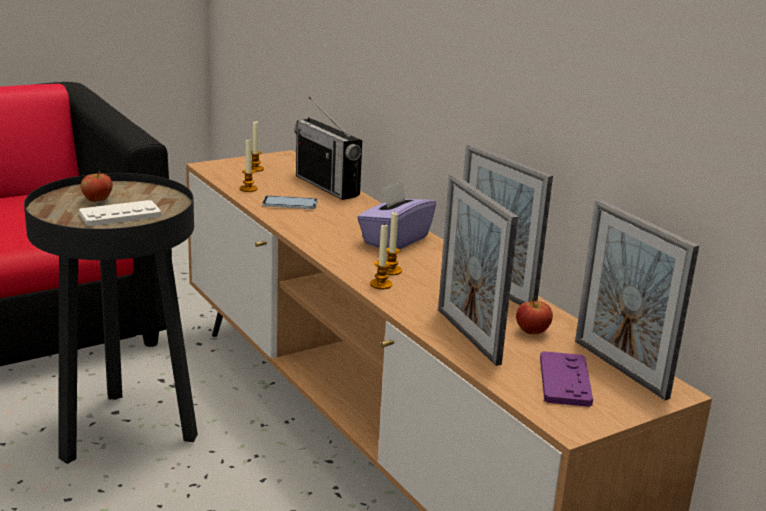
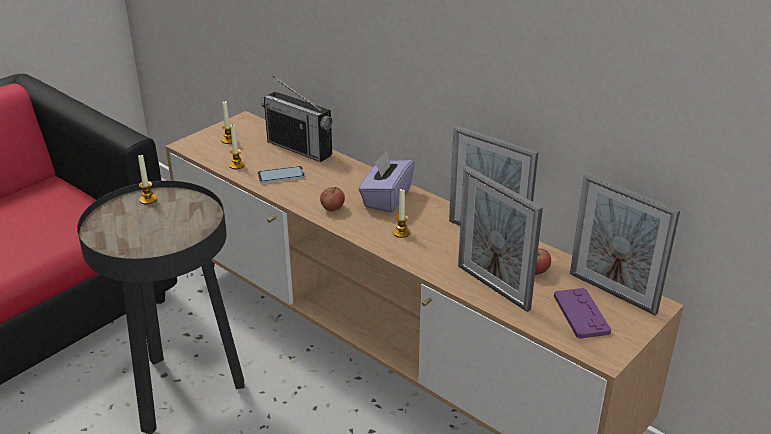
camera: 15 degrees left, 10 degrees up
white game controller [79,200,161,226] -> none
apple [81,171,113,202] -> apple moved to [320,187,345,212]
candle [370,223,392,289] -> candle moved to [138,154,157,204]

